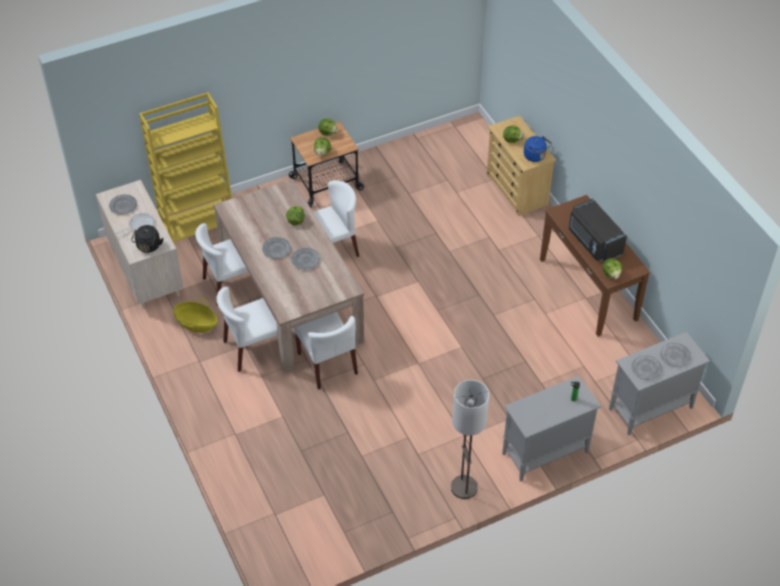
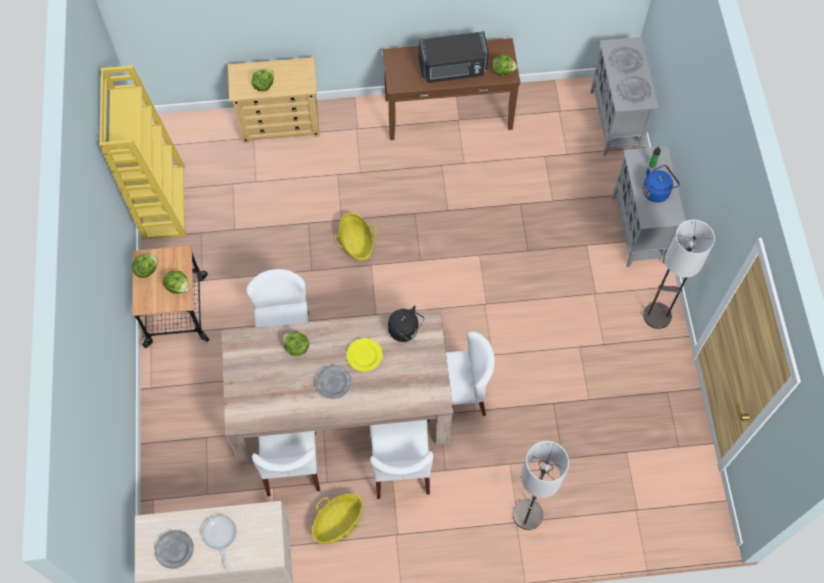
camera: 70 degrees left, 15 degrees up
black kettle [131,225,163,253] -> black kettle moved to [388,306,424,342]
yellow bookcase [139,92,232,243] -> yellow bookcase moved to [99,65,186,240]
grey plate [291,248,320,269] -> yellow plate [346,338,382,372]
blue kettle [524,136,552,162] -> blue kettle moved to [643,165,680,203]
none -> basket [335,213,377,261]
none -> floor lamp [513,441,569,530]

